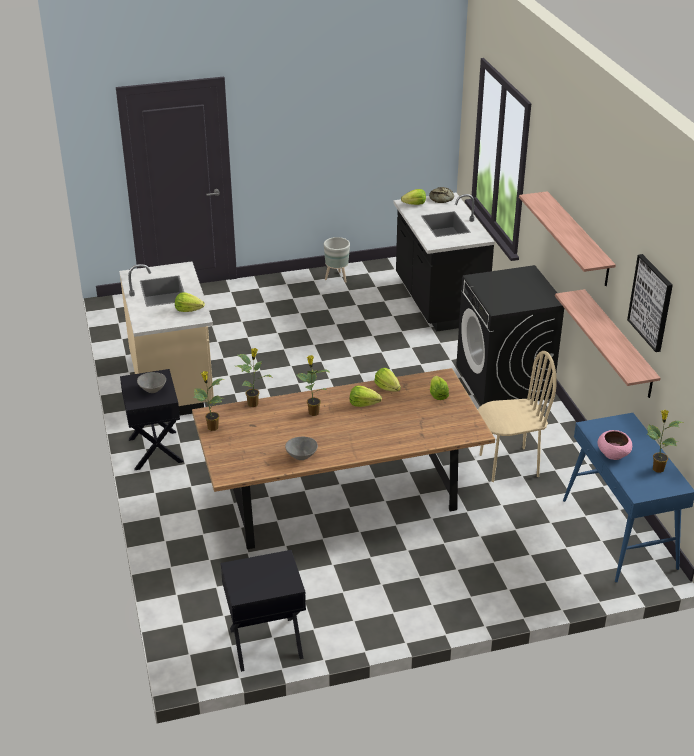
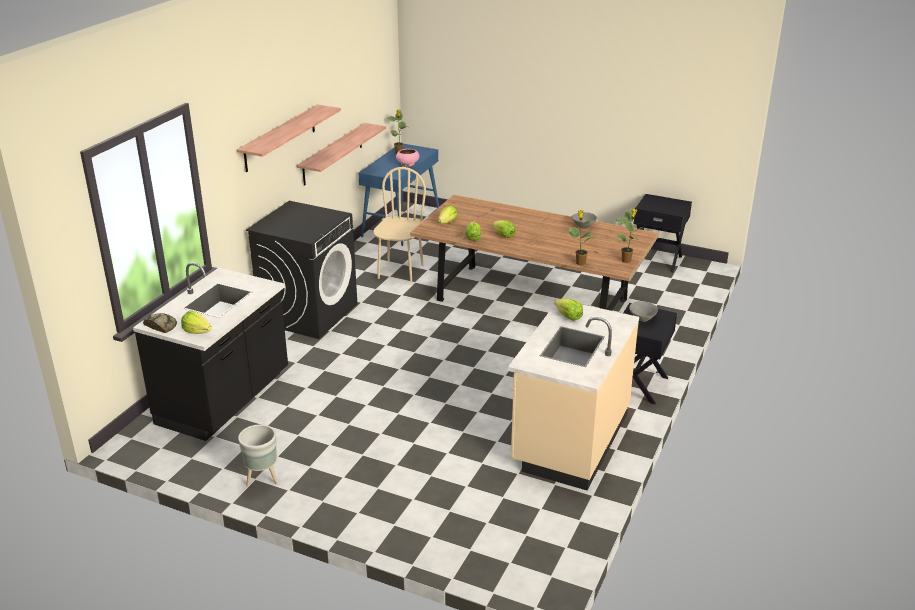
camera: 140 degrees left, 5 degrees down
potted plant [296,355,331,416] -> none
beige chair [478,351,557,482] -> beige chair turned 75 degrees clockwise [373,167,426,283]
picture [627,254,673,352] -> none

